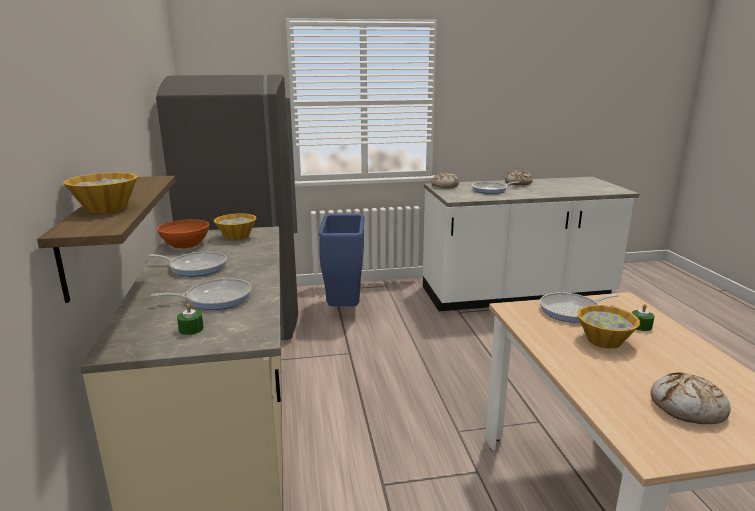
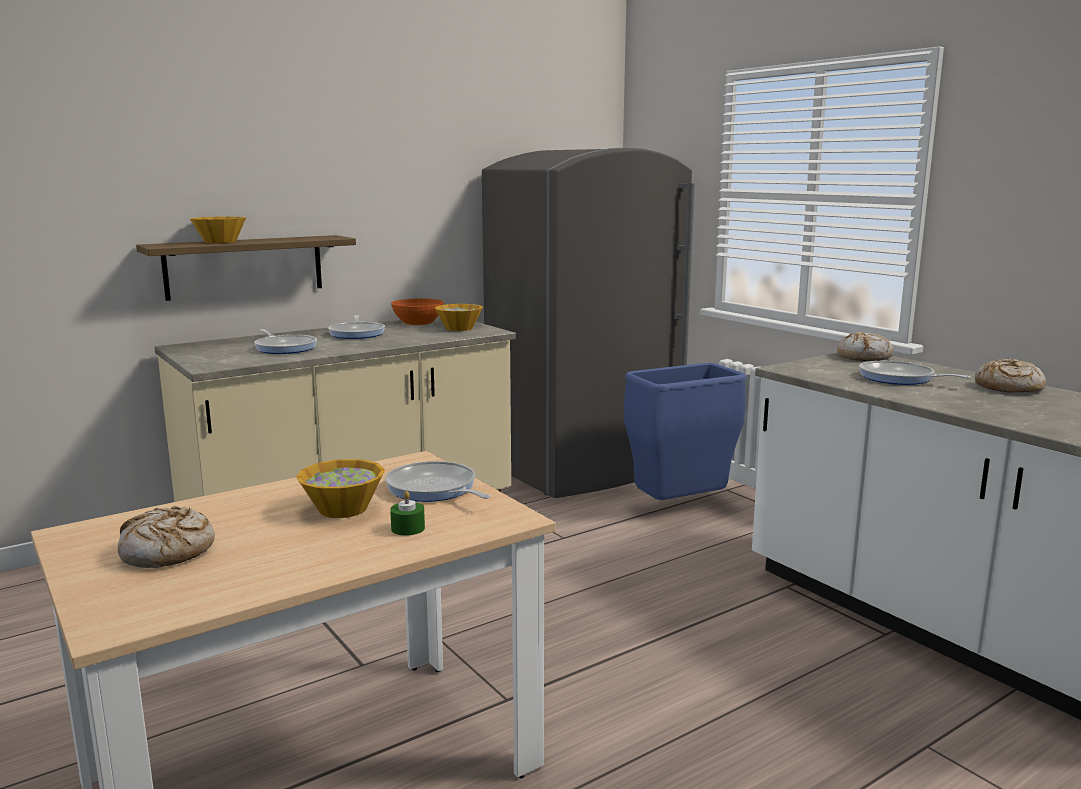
camera: 65 degrees right, 5 degrees down
green candle [177,304,204,335] -> none

